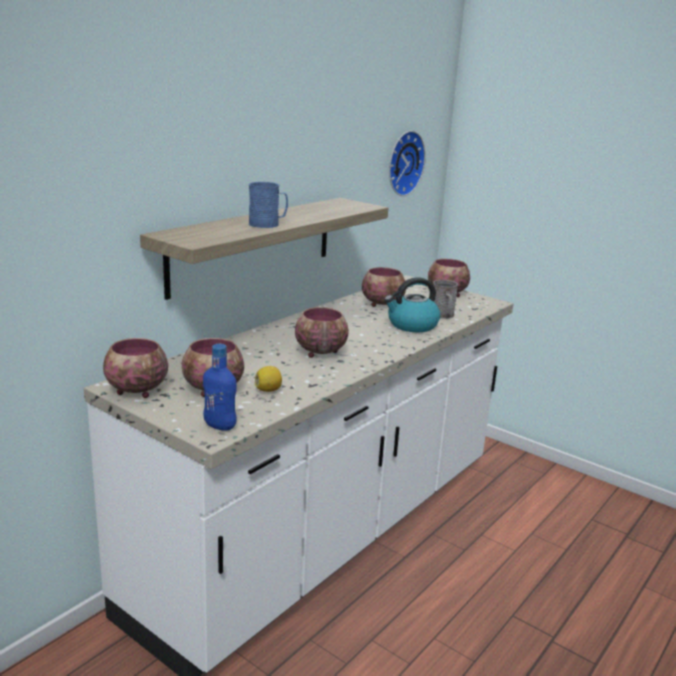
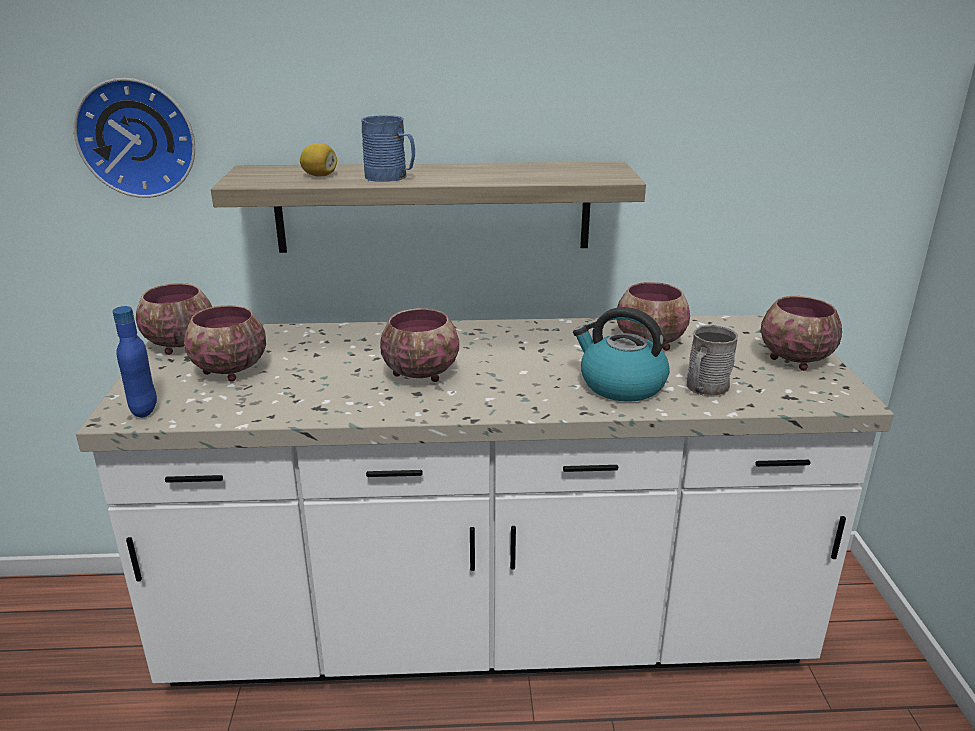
camera: 50 degrees right, 5 degrees up
lemon [255,366,282,392] -> lemon moved to [300,143,337,177]
wall clock [389,131,426,196] -> wall clock moved to [73,78,195,198]

